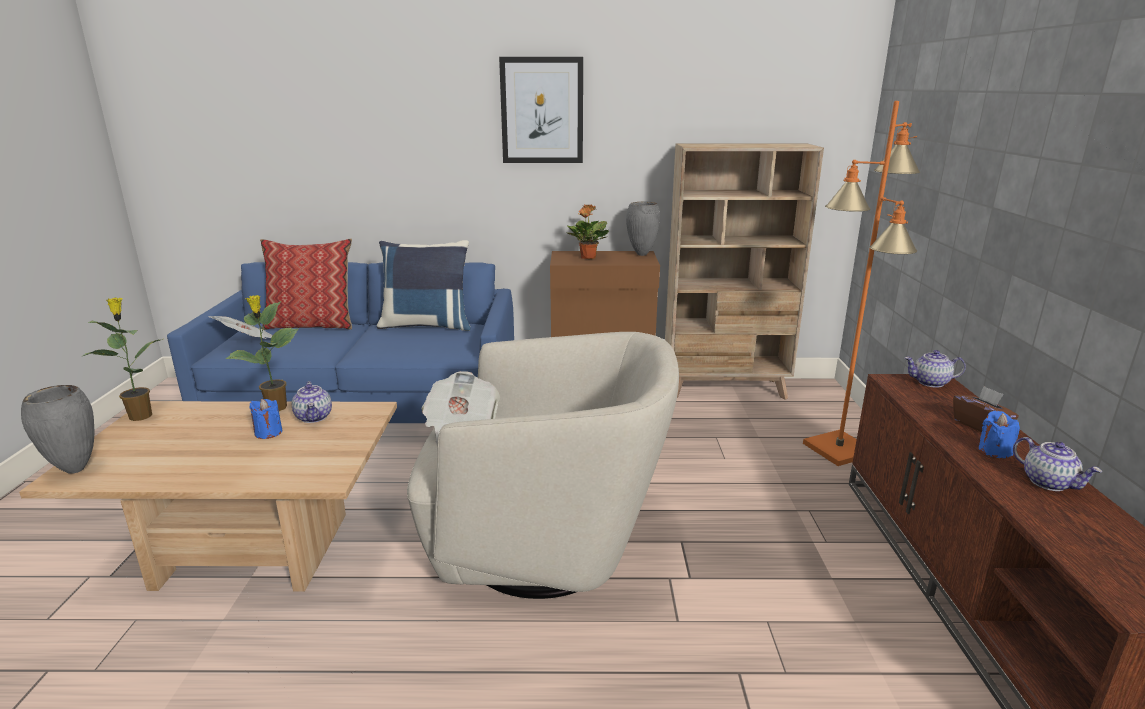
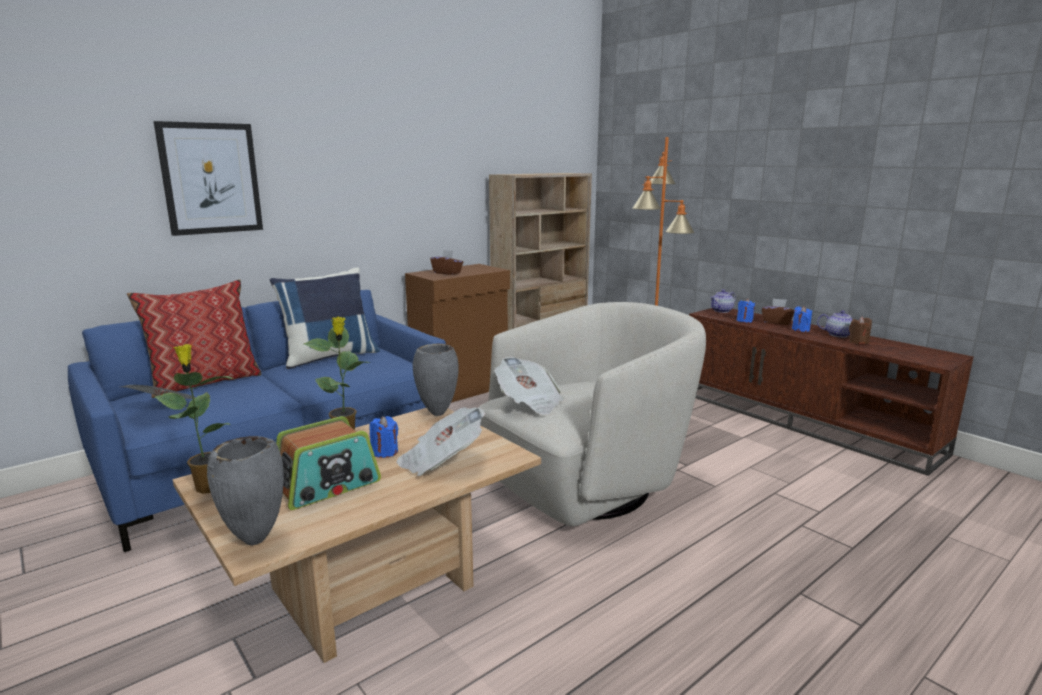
camera: 40 degrees left, 5 degrees down
teapot [292,381,332,423] -> none
picture [499,57,583,163] -> picture moved to [154,121,263,236]
potted plant [567,204,609,259] -> brown tissue box [430,250,463,275]
grey vase [626,201,660,256] -> grey vase moved to [412,344,459,416]
none -> radio [276,416,381,510]
none -> newspaper [396,407,486,476]
none -> blue candle [737,298,755,323]
none -> brown candle [849,317,872,344]

